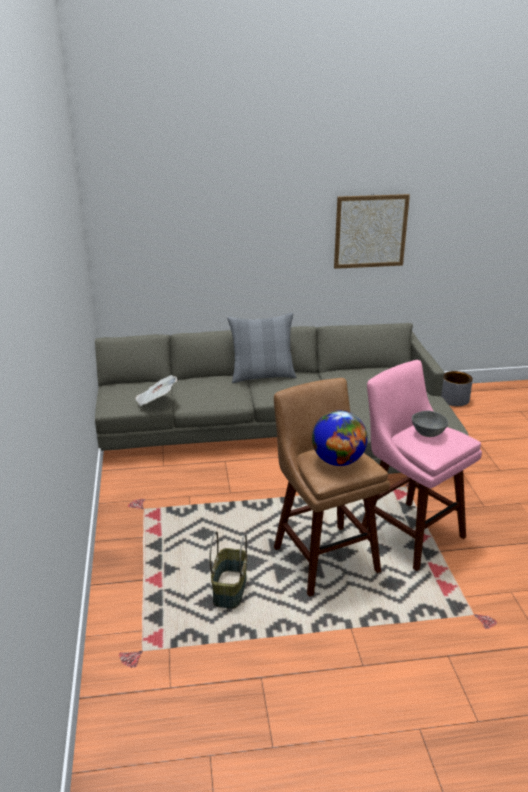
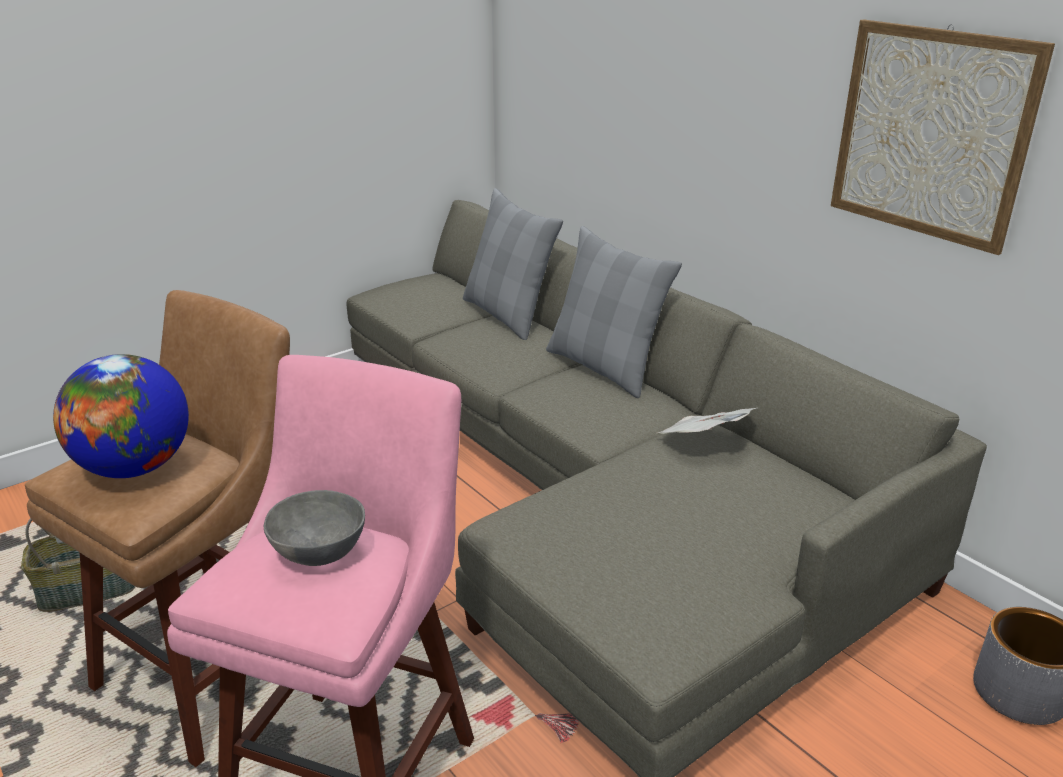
camera: 60 degrees right, 0 degrees up
newspaper [136,375,177,407] -> newspaper moved to [657,408,756,434]
none -> grey pillow [463,188,563,340]

